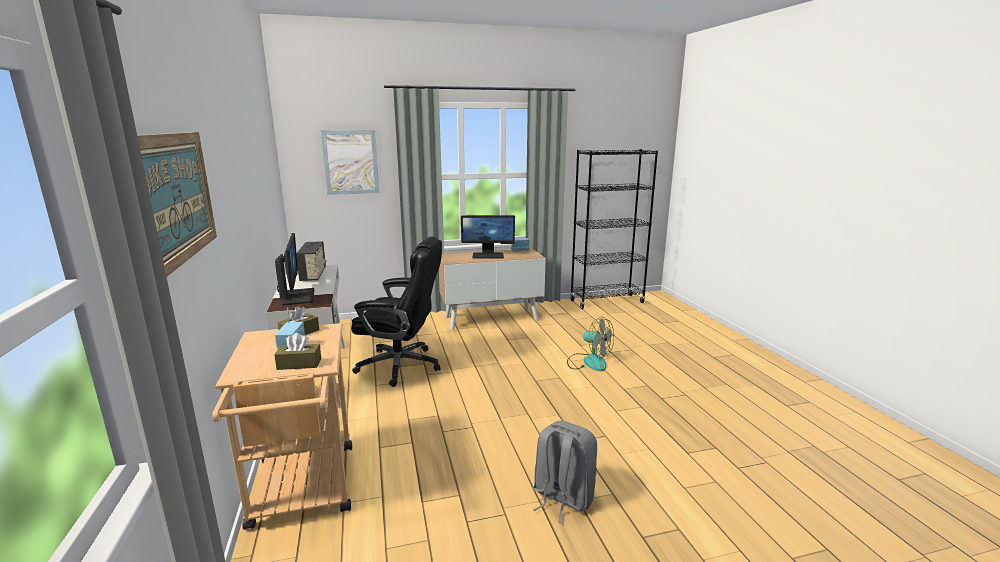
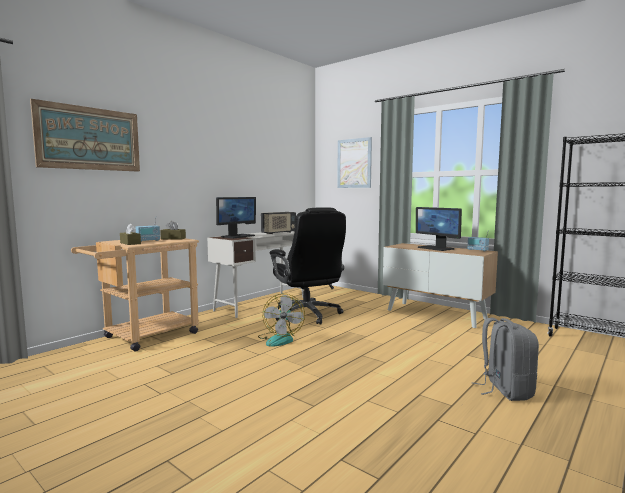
camera: 55 degrees right, 10 degrees down
grey backpack [533,420,597,523] -> grey backpack moved to [472,318,539,401]
fan [567,317,614,371] -> fan moved to [258,294,305,347]

